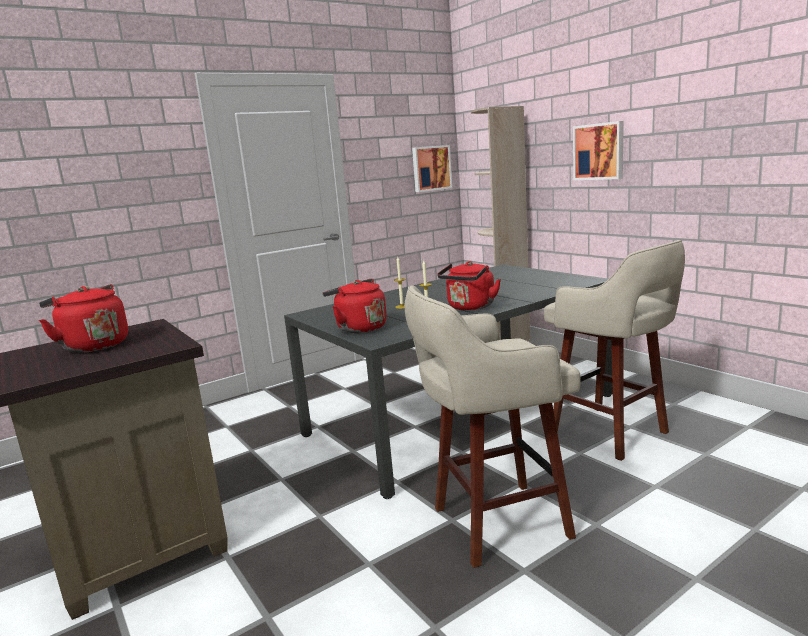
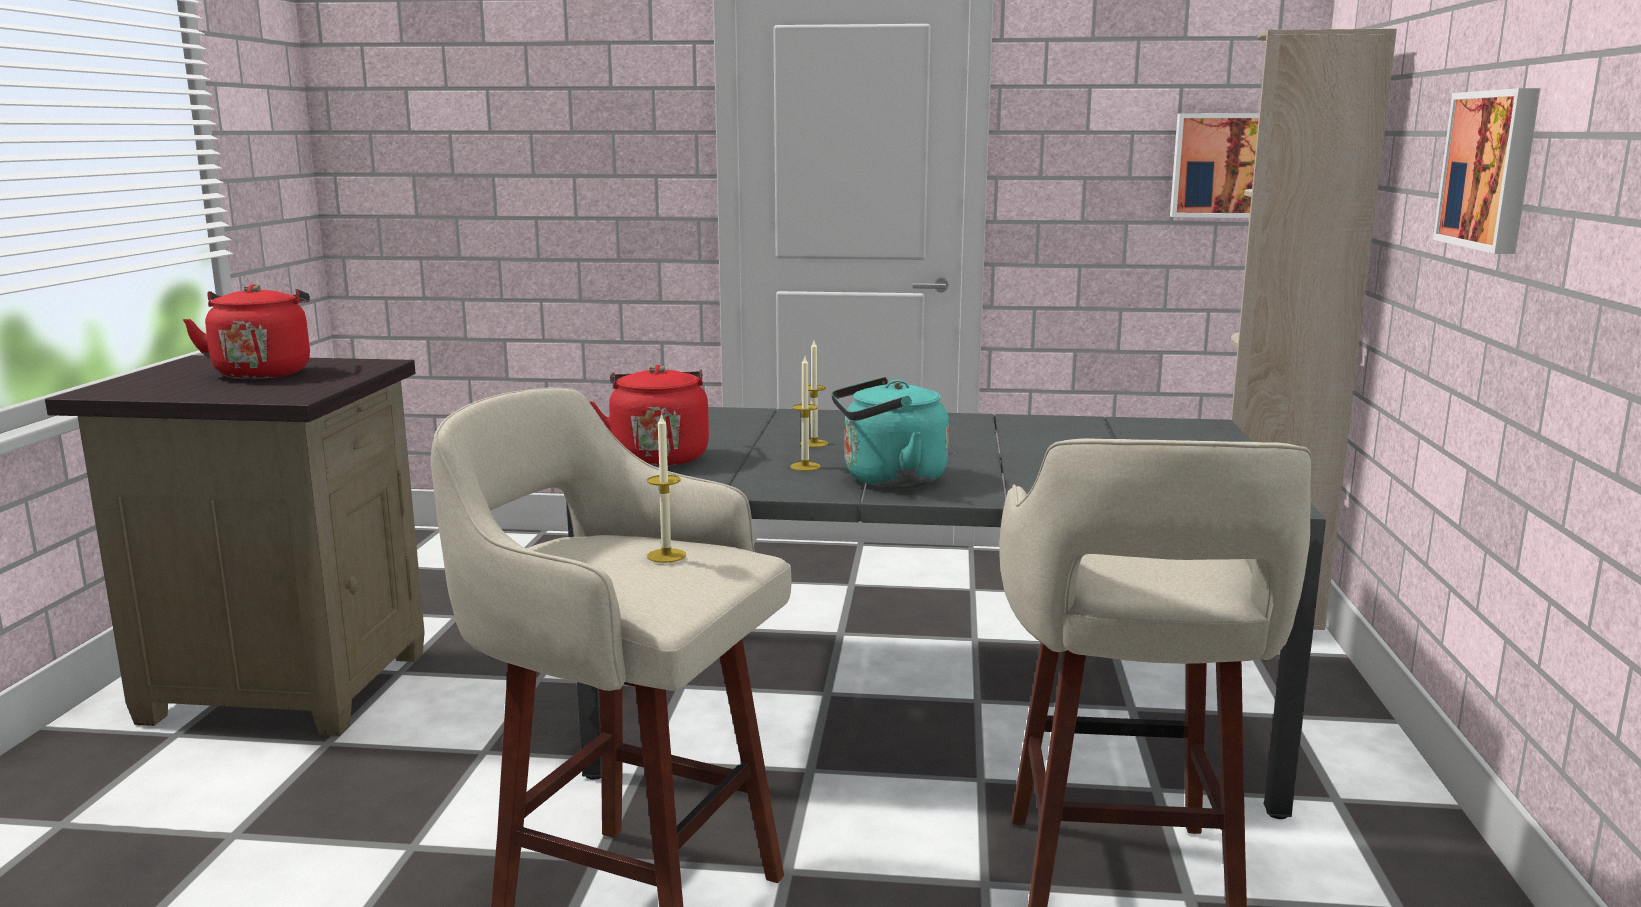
camera: 40 degrees right, 0 degrees up
red kettle [437,261,501,310] -> turquoise kettle [831,377,949,488]
none -> candle [647,413,686,563]

